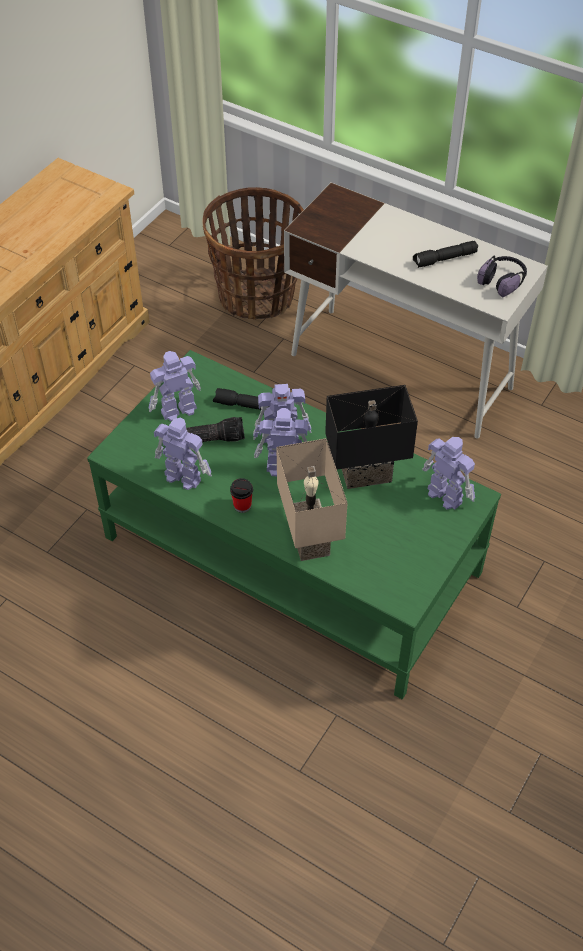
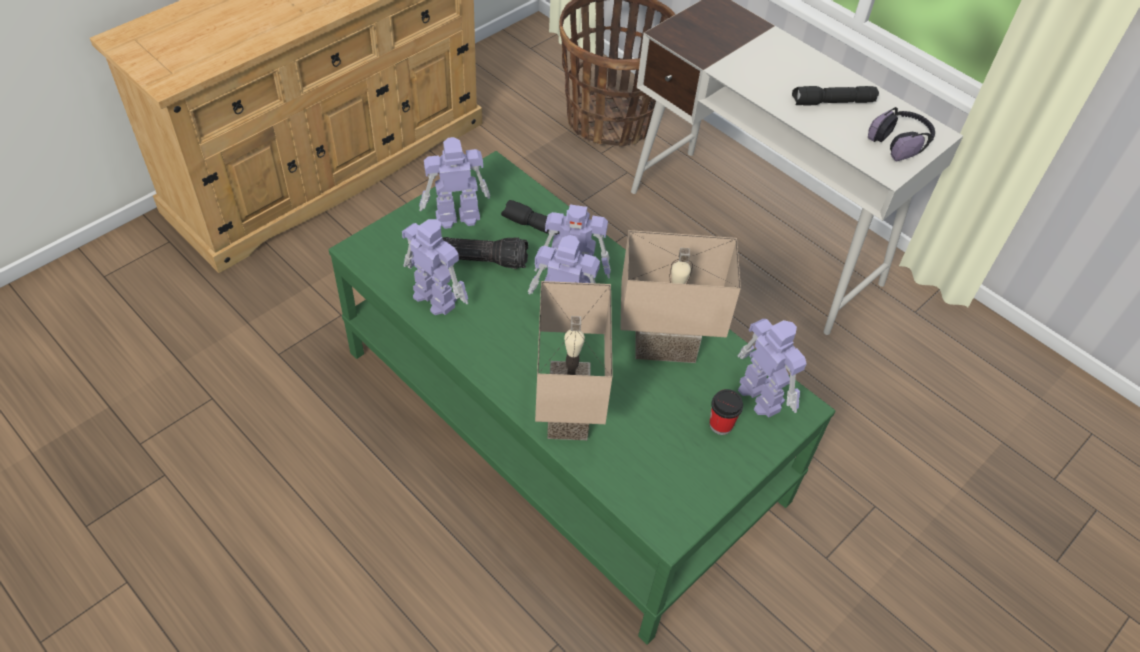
camera: 10 degrees right, 0 degrees up
cup [230,478,253,513] -> cup moved to [709,389,743,435]
black table lamp [325,385,418,489] -> beige table lamp [620,230,741,363]

